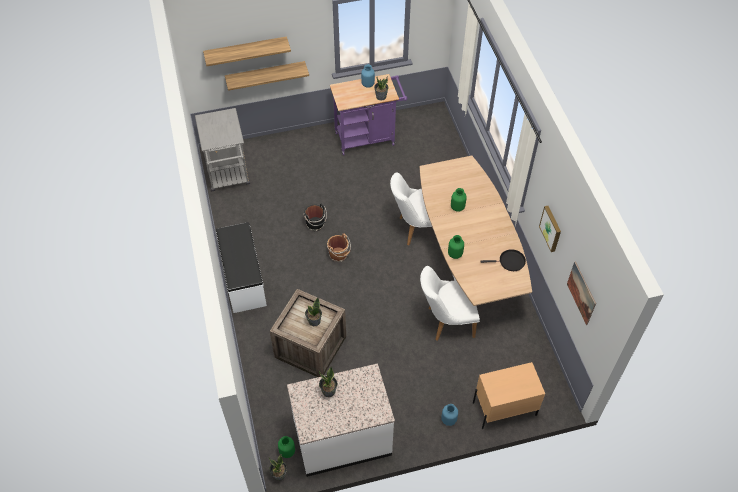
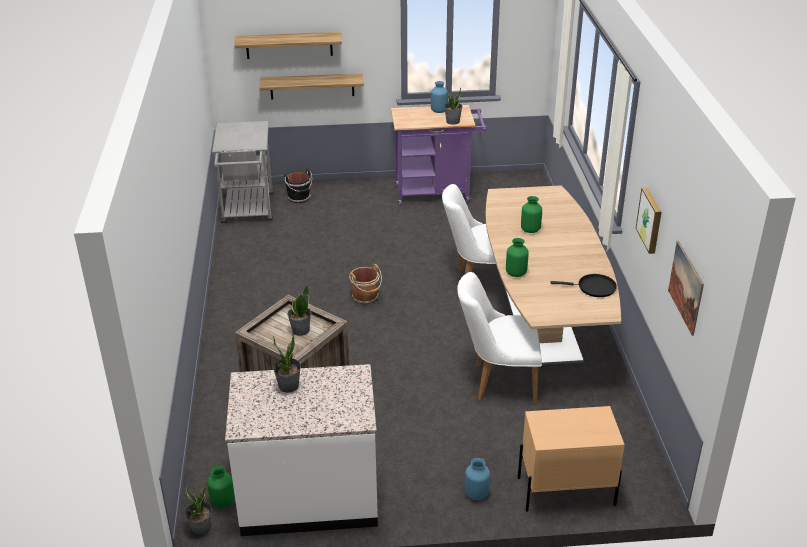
camera: 10 degrees right, 20 degrees down
white bench [216,222,267,313] -> none
black bucket [304,204,327,231] -> black bucket moved to [284,169,312,203]

